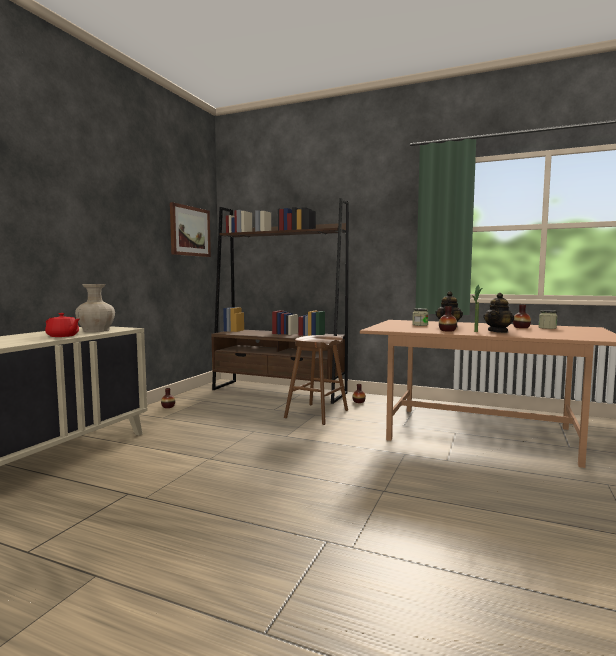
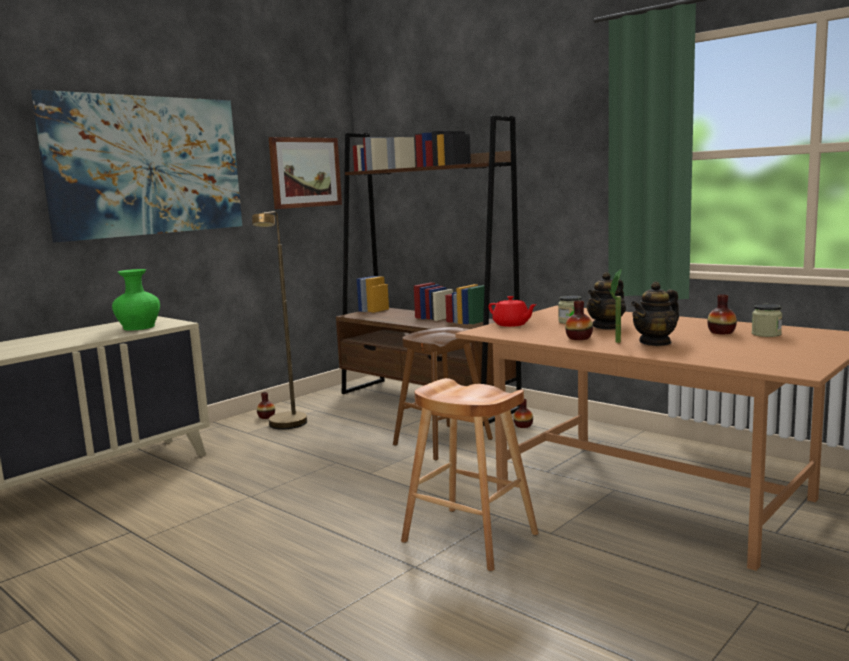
camera: 20 degrees right, 5 degrees up
red teapot [45,313,80,337] -> red teapot moved to [488,296,537,327]
beige vase [75,284,115,332] -> green vase [112,269,160,331]
none -> picture [31,90,242,242]
none -> brown floor lamp [252,211,307,430]
none -> brown stool [401,378,539,571]

